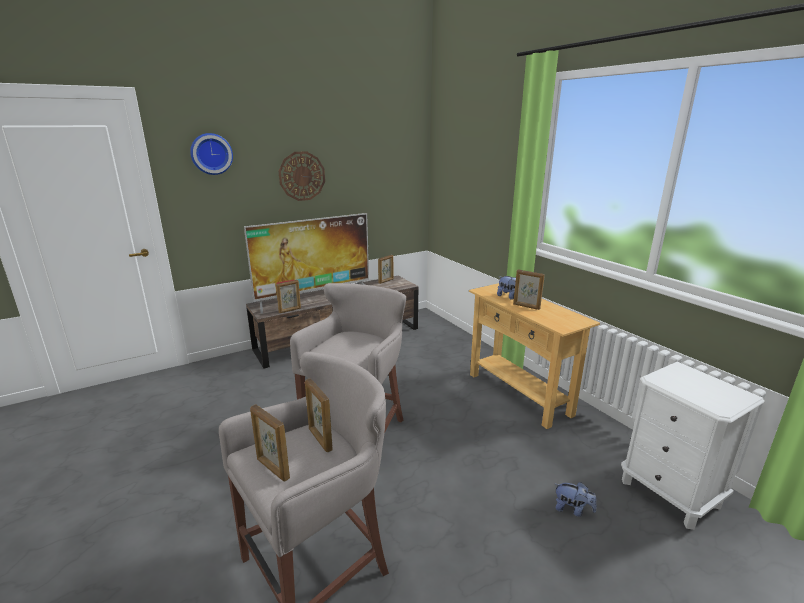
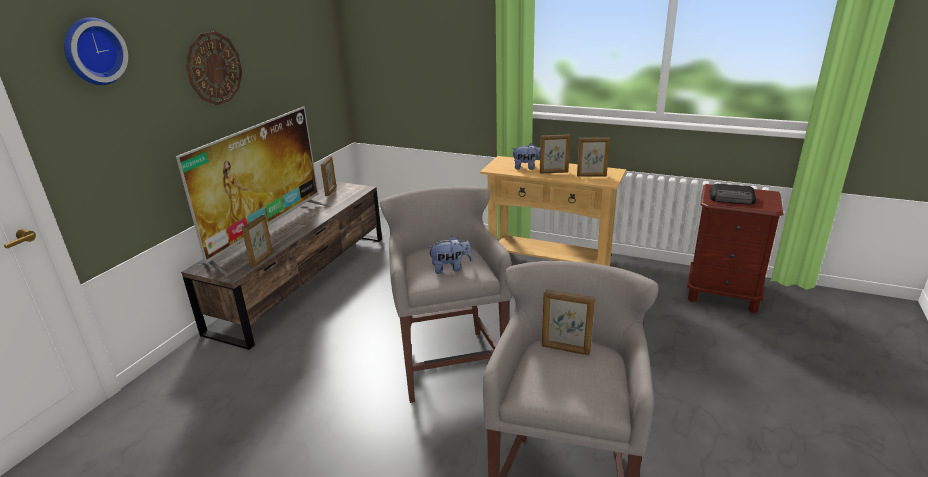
camera: 35 degrees left, 5 degrees up
picture frame [250,404,290,482] -> picture frame moved to [577,137,610,176]
plush toy [555,482,597,517] -> plush toy moved to [427,236,473,274]
white nightstand [621,362,765,530] -> brown nightstand [687,184,783,313]
none -> radio [709,184,756,205]

